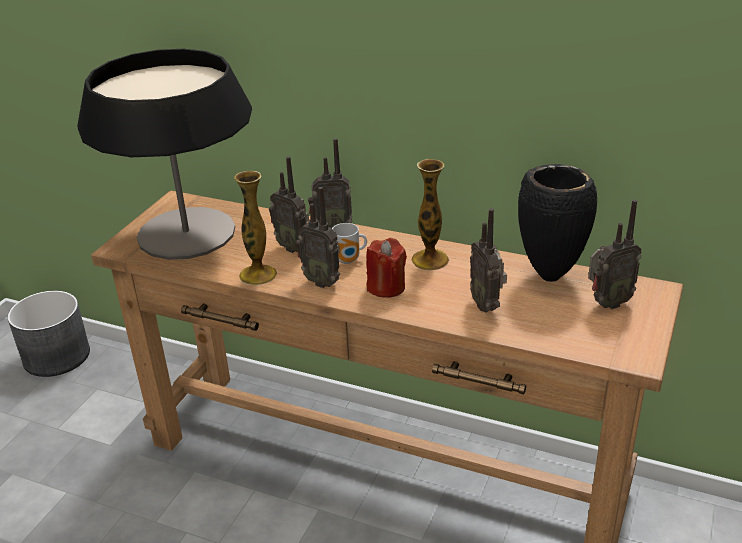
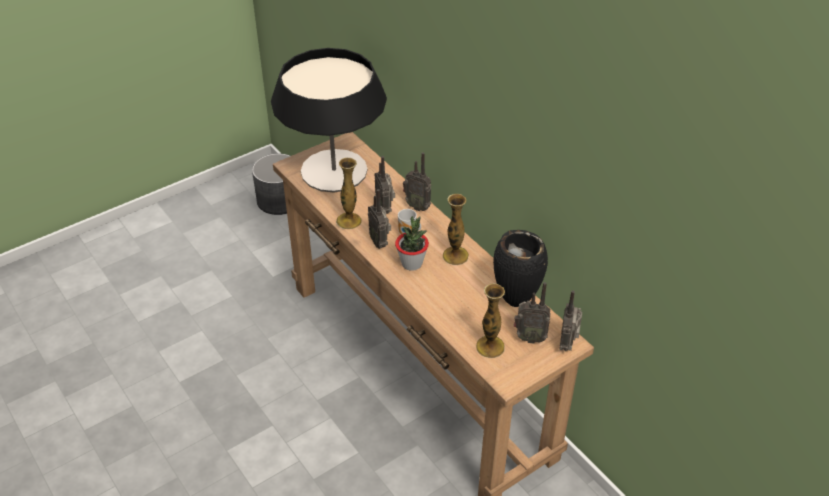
camera: 30 degrees right, 10 degrees up
red candle [366,238,407,298] -> potted plant [395,216,429,271]
radio [470,208,507,313] -> radio moved to [560,290,582,351]
none -> vase [476,283,505,358]

